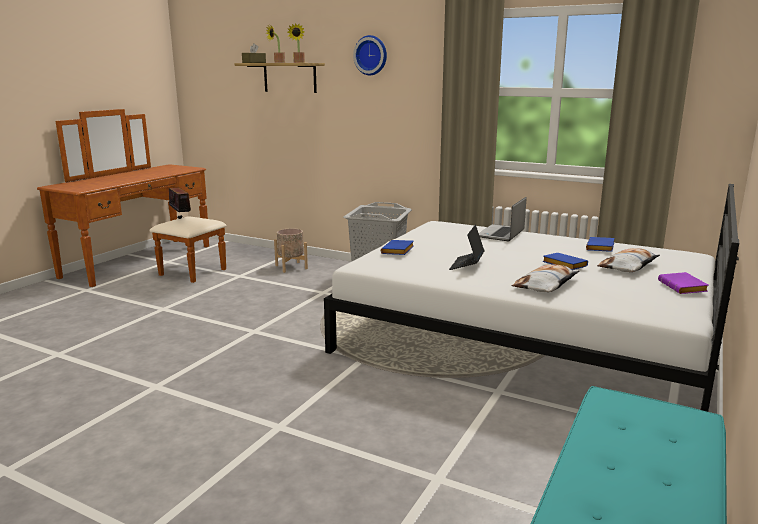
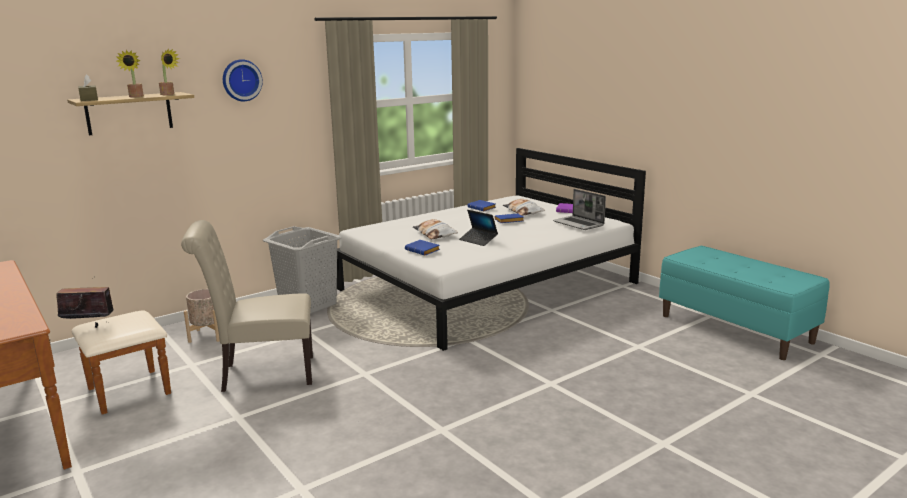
camera: 65 degrees left, 0 degrees up
laptop [479,197,526,241] -> laptop moved to [553,189,606,230]
pillow [511,264,580,292] -> pillow moved to [413,219,458,239]
none -> beige chair [181,220,313,392]

